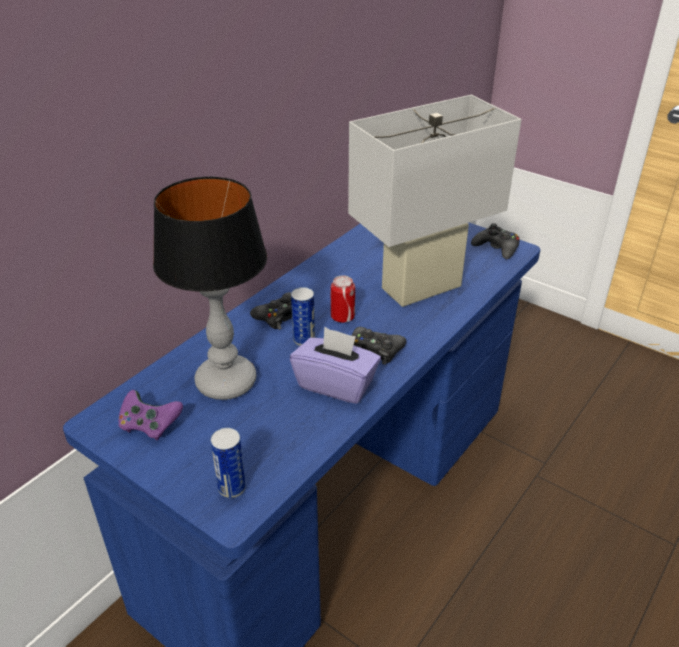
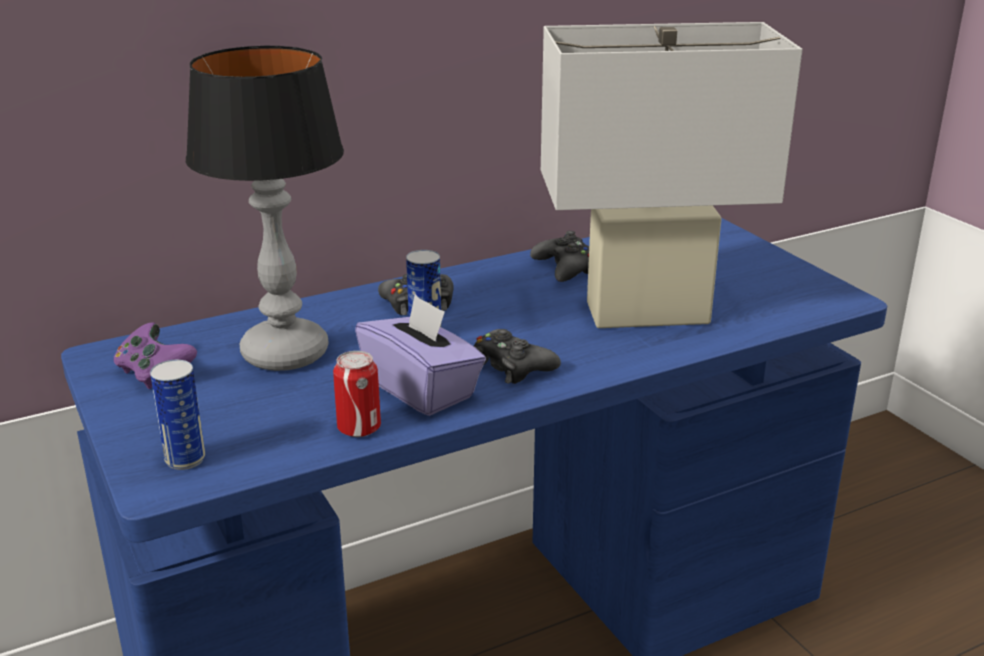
camera: 25 degrees right, 10 degrees down
can [331,275,355,323] -> can moved to [333,351,381,437]
black game controller [471,223,519,260] -> black game controller moved to [530,231,589,282]

